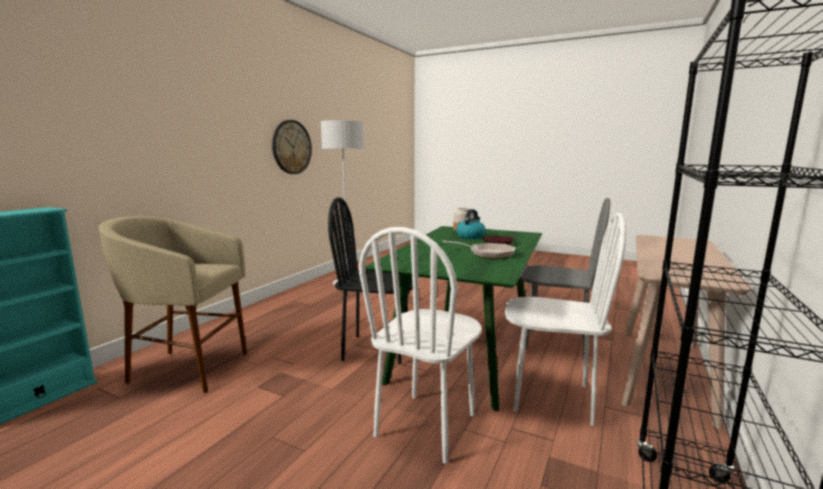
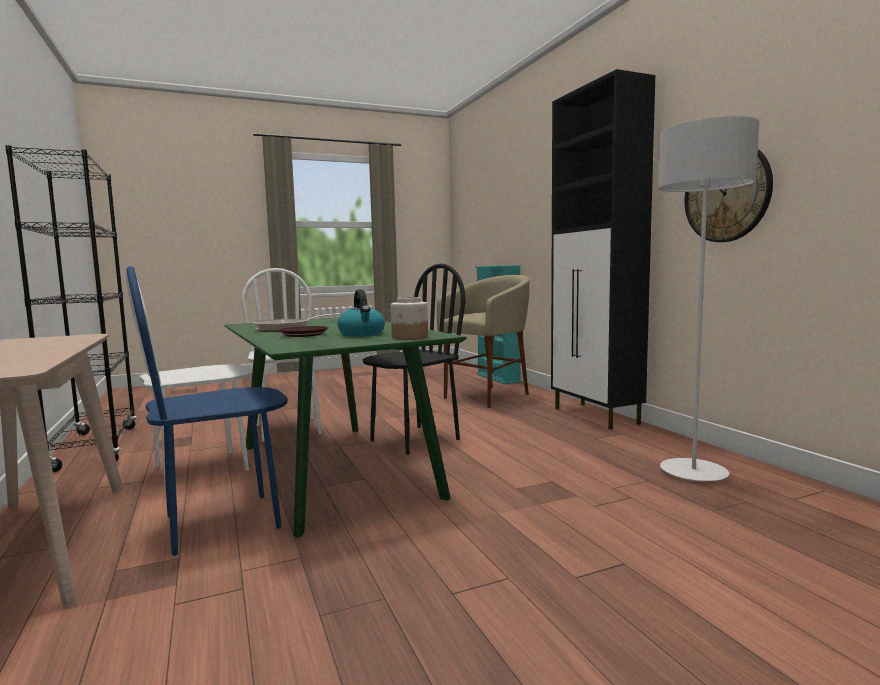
camera: 130 degrees right, 5 degrees down
grey chair [520,198,610,360] -> blue chair [126,266,288,556]
none -> black cabinet [551,69,655,430]

